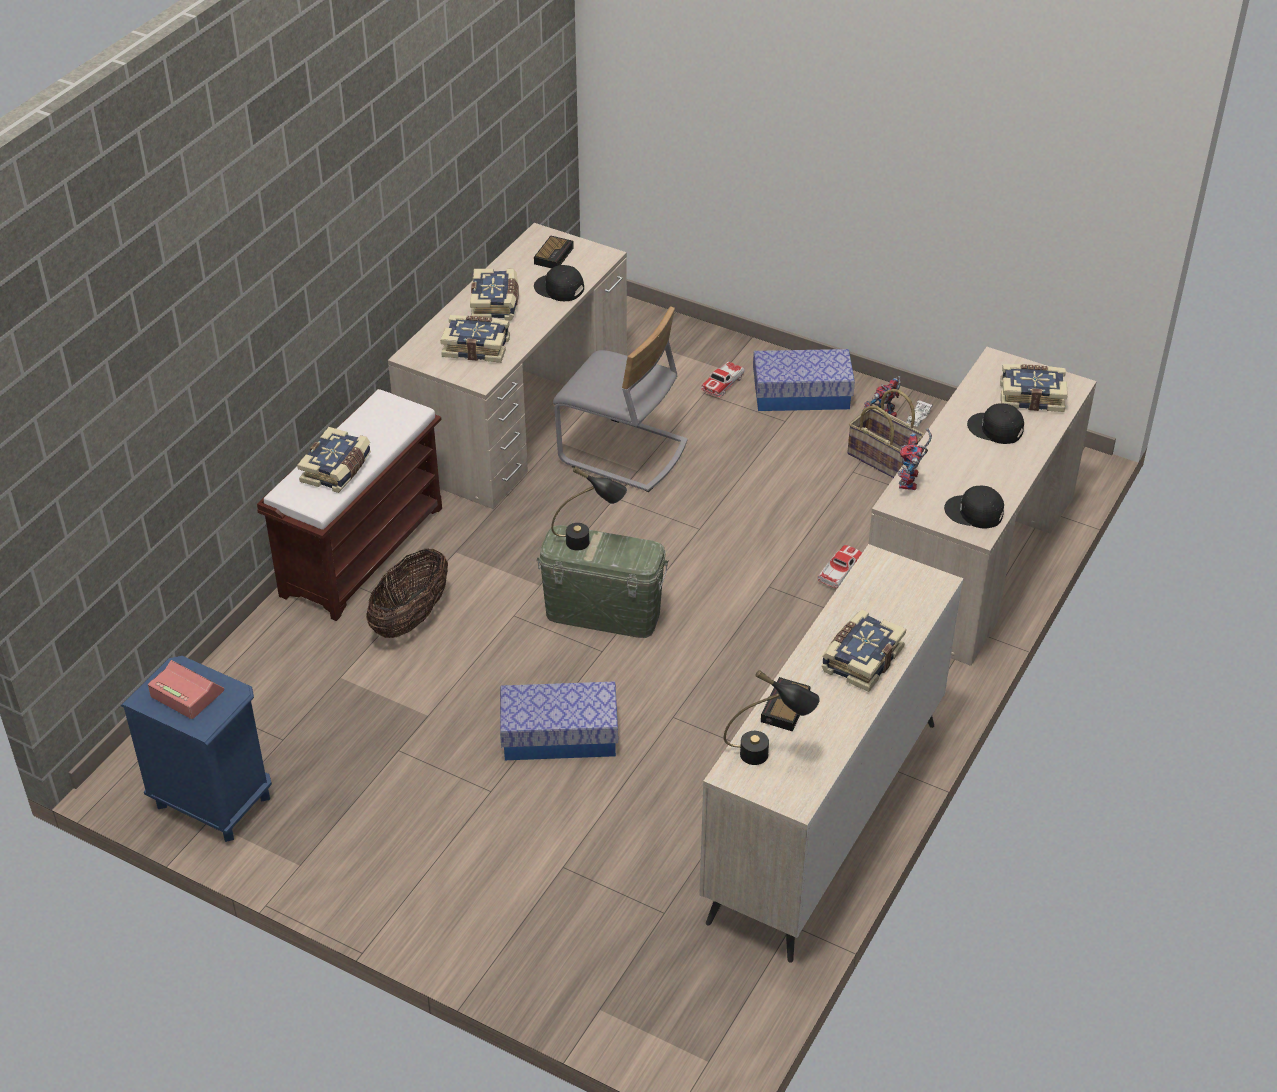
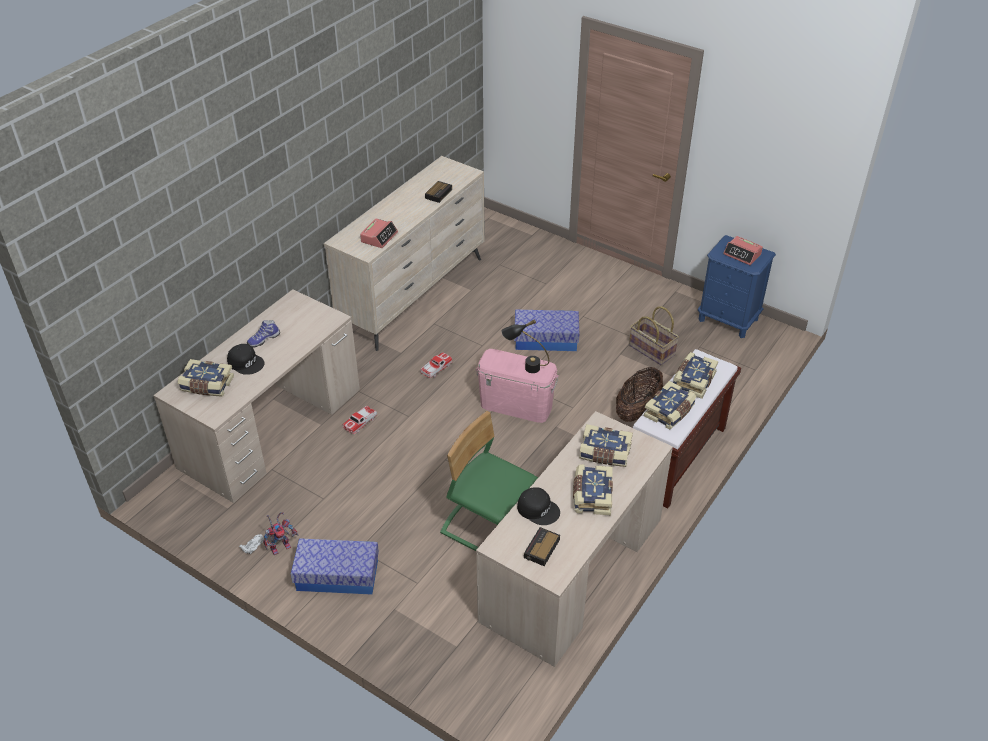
camera: 175 degrees left, 0 degrees up
green storage box [536,525,669,638] -> pink storage box [476,349,559,423]
grey chair [553,307,688,492] -> green chair [440,411,538,551]
toy car [701,362,744,397] -> toy car moved to [420,352,452,378]
black table lamp [724,670,820,765] -> none
book [821,610,906,692] -> book moved to [644,381,696,430]
basket [847,389,924,478] -> basket moved to [629,306,679,365]
toy robot [898,428,932,490] -> none
black cap [944,486,1004,528] -> none
none -> shoe [247,320,280,348]
none -> alarm clock [360,218,398,248]

